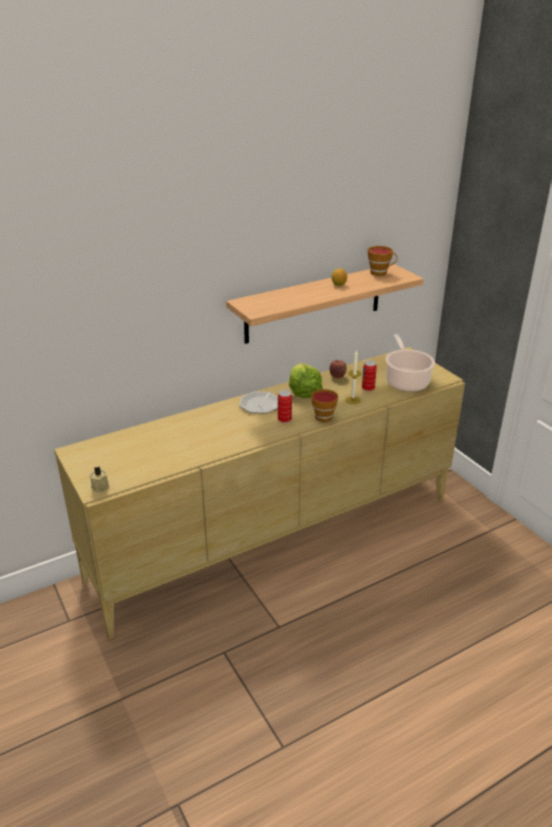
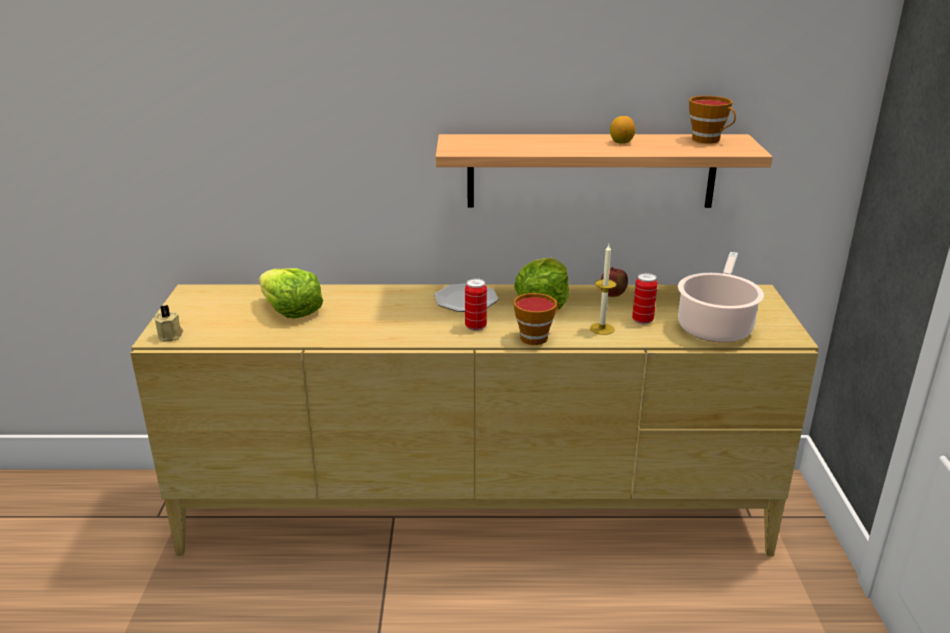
camera: 30 degrees right, 5 degrees down
none -> lettuce [259,268,323,318]

